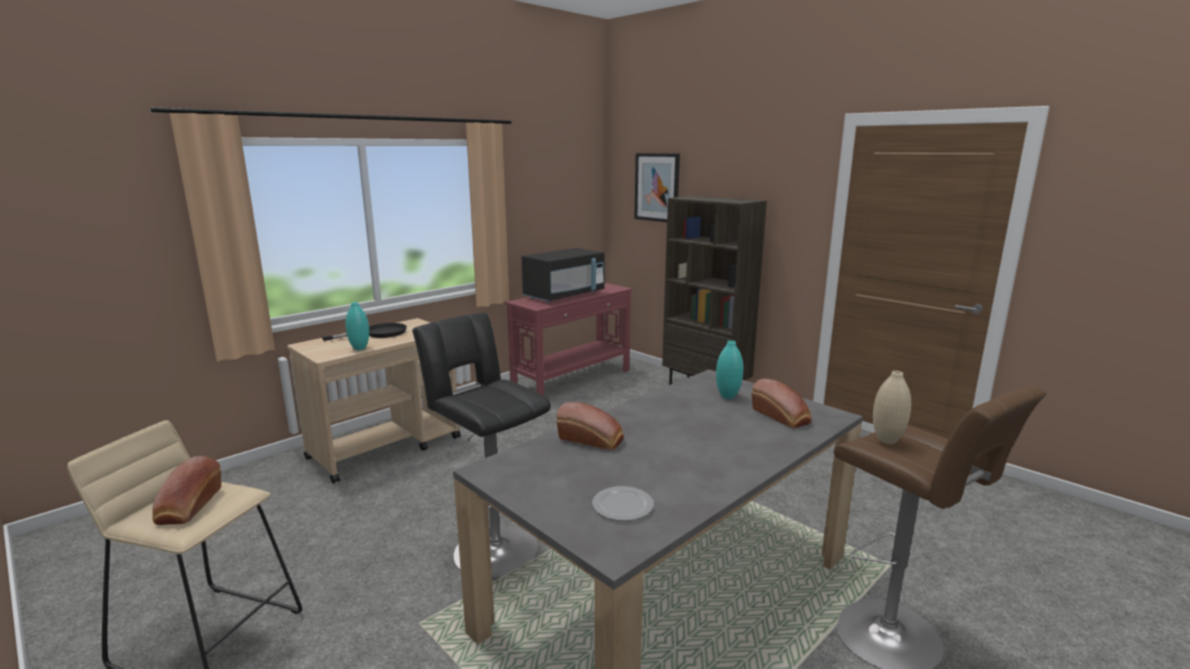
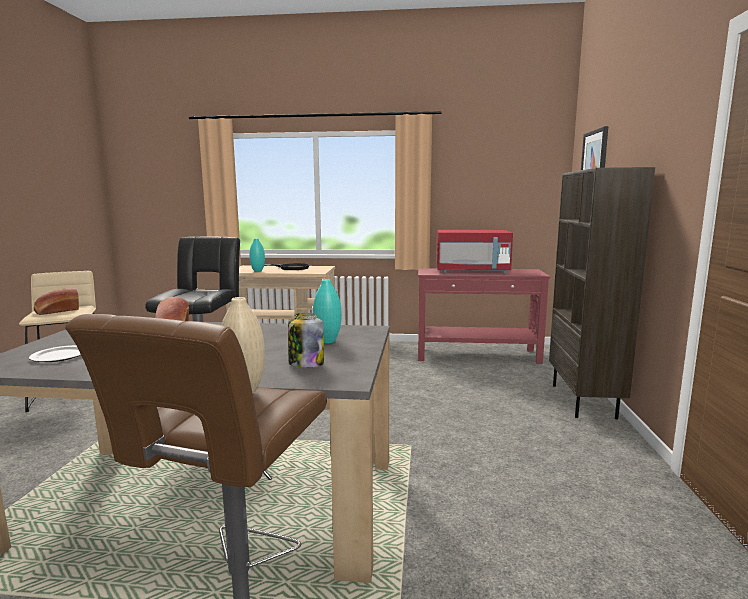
camera: 50 degrees right, 5 degrees down
black microwave [522,248,605,302] -> red microwave [436,230,513,273]
bread [751,378,812,429] -> jar [288,313,324,368]

